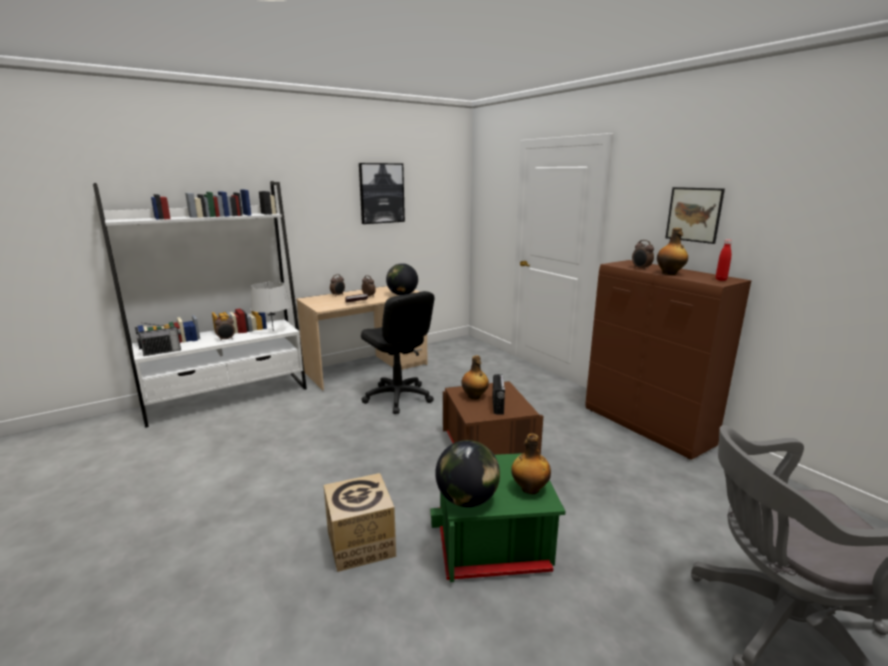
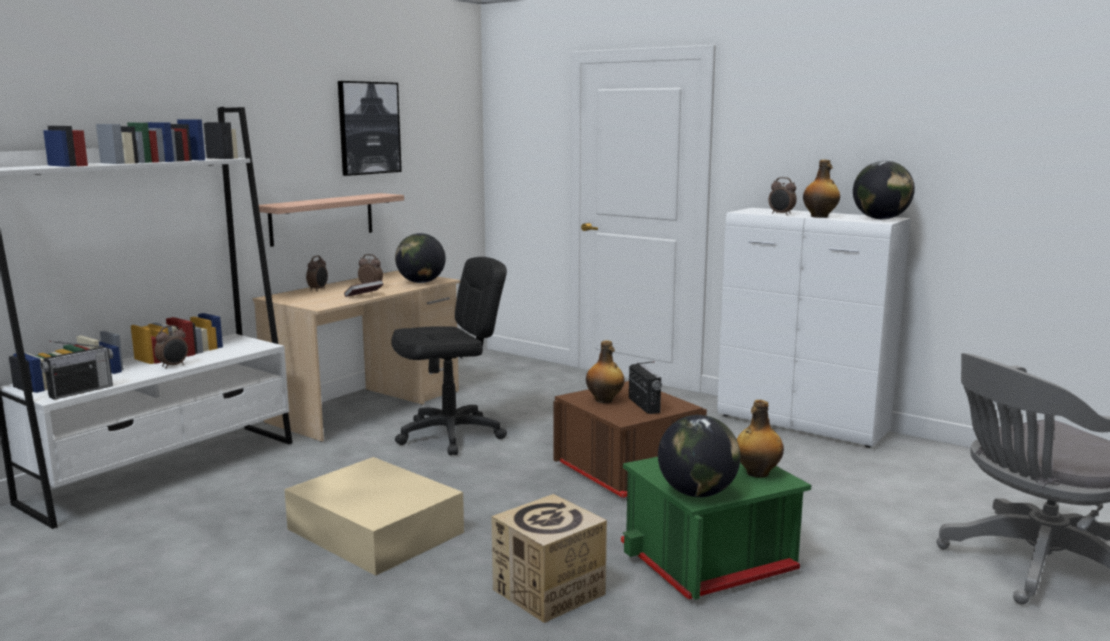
camera: 20 degrees left, 5 degrees down
grey table lamp [251,282,290,331] -> none
black office chair [361,291,435,414] -> black office chair turned 60 degrees counterclockwise [391,257,507,455]
brown cabinet [586,260,751,460] -> white cabinet [717,208,911,448]
picture [665,187,725,244] -> none
red bottle [716,240,732,281] -> globe [853,161,915,219]
none -> shelf [259,193,404,247]
none -> beige storage box [284,457,464,576]

